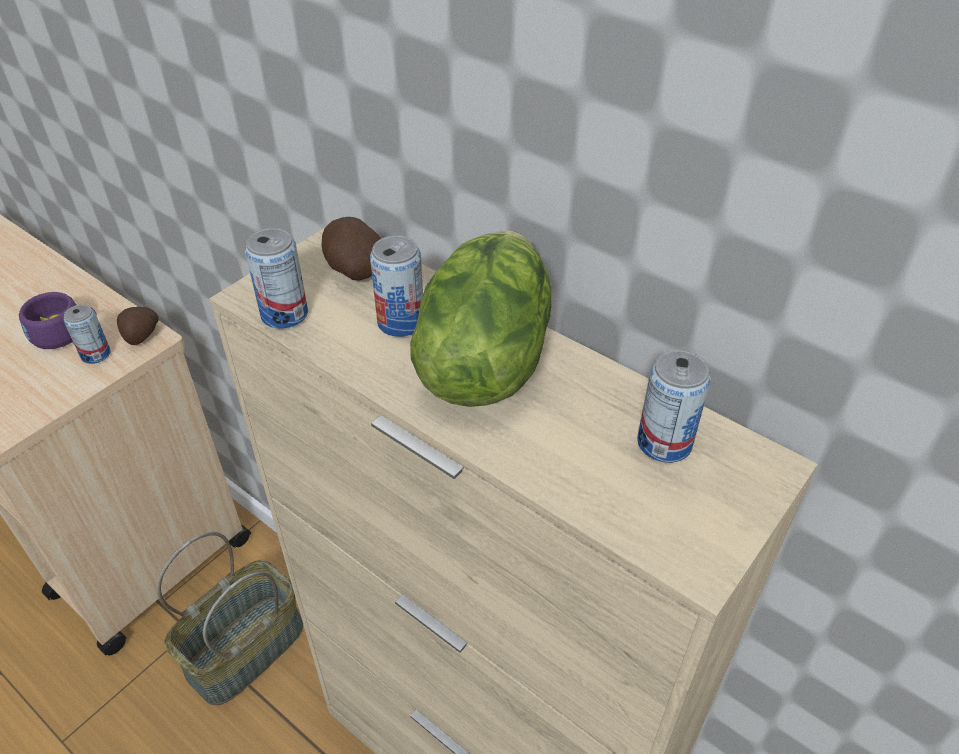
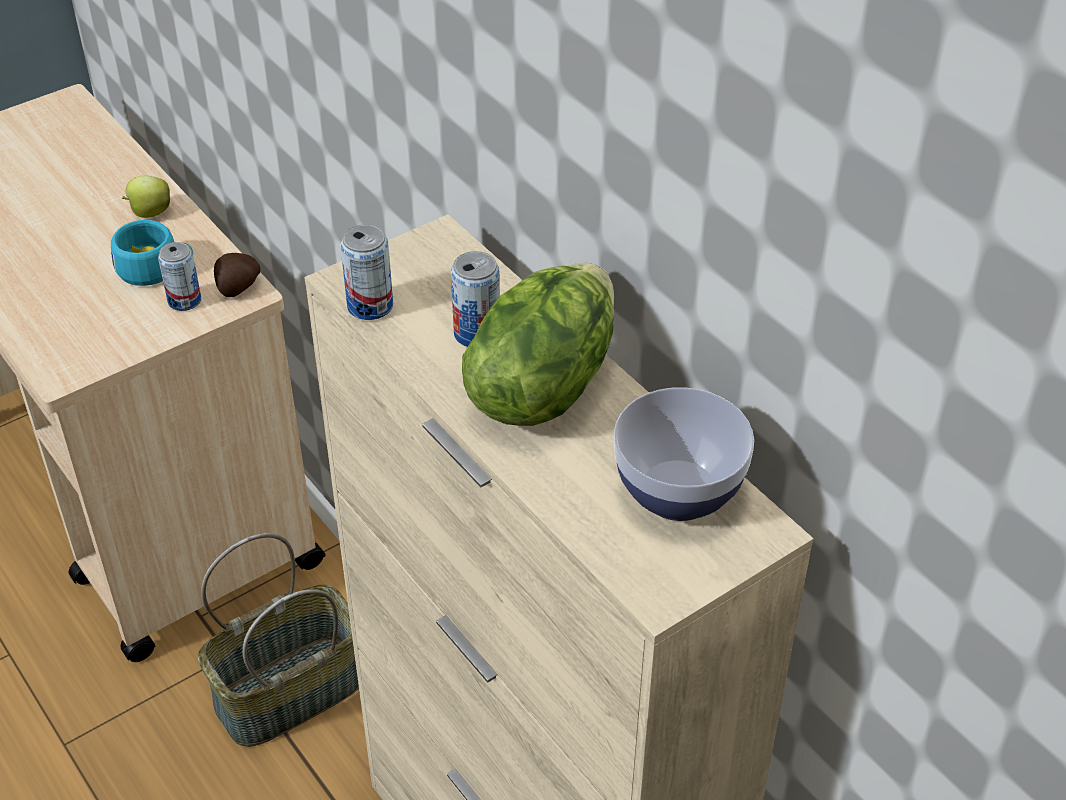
camera: 15 degrees right, 0 degrees up
purple cup [19,292,97,349] -> turquoise cup [111,220,193,286]
potato [321,217,381,281] -> none
can [637,350,711,463] -> bowl [614,387,754,521]
none -> apple [122,176,170,218]

